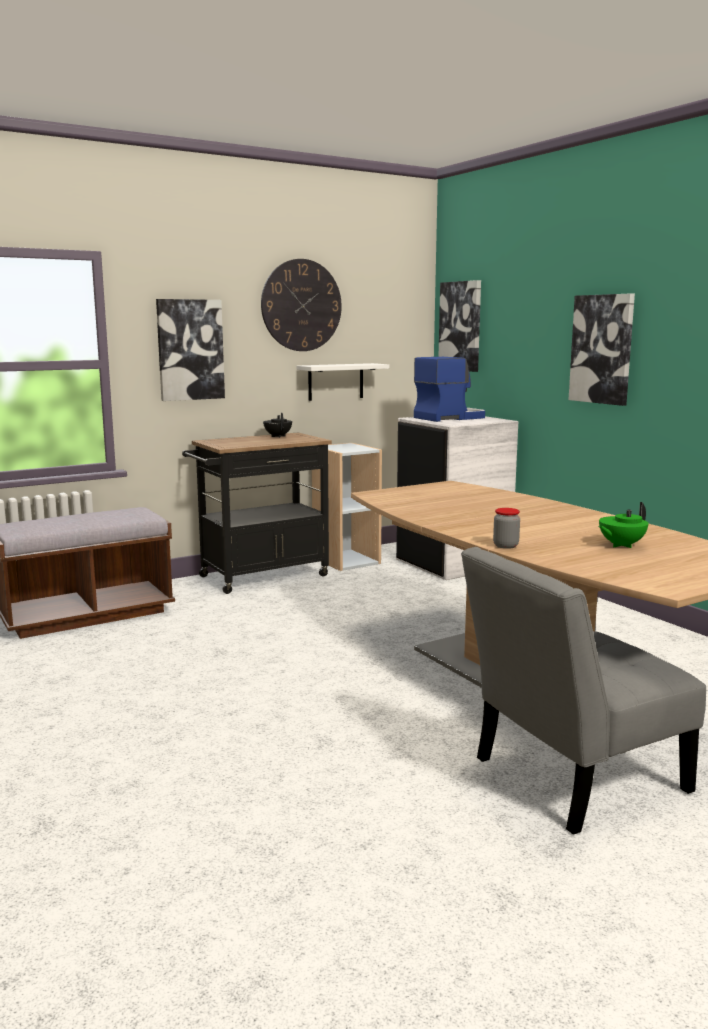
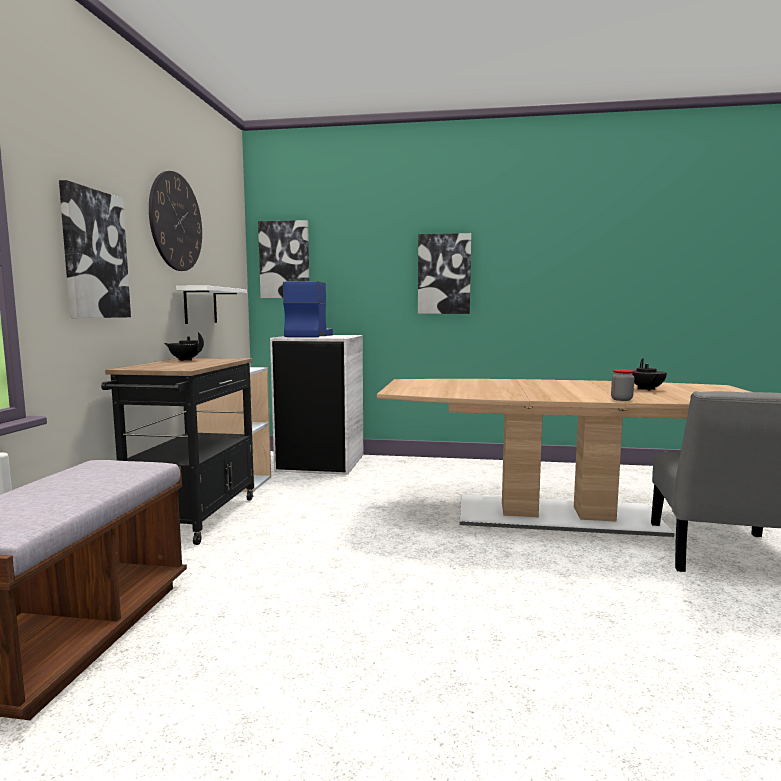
camera: 50 degrees left, 5 degrees down
green teapot [598,502,649,548] -> black teapot [632,359,667,391]

